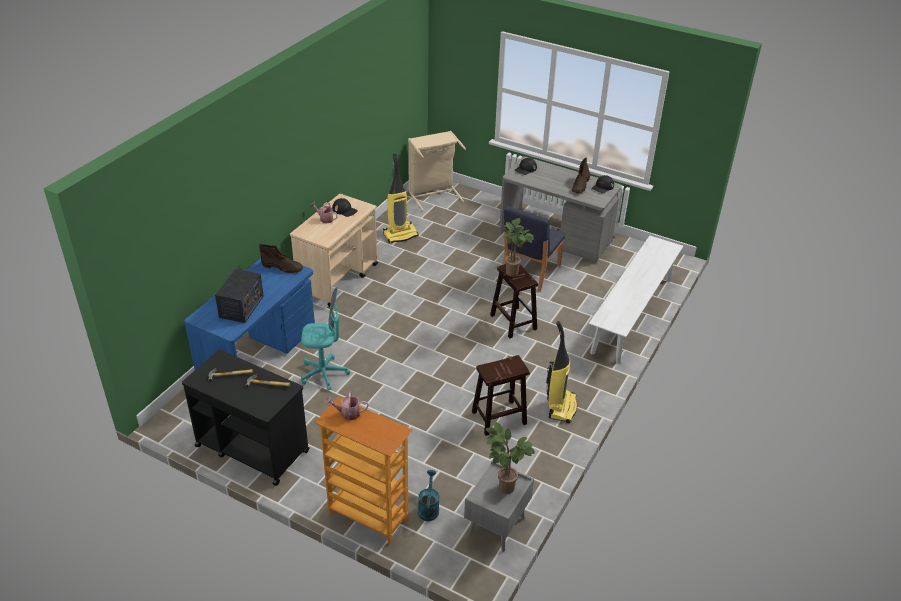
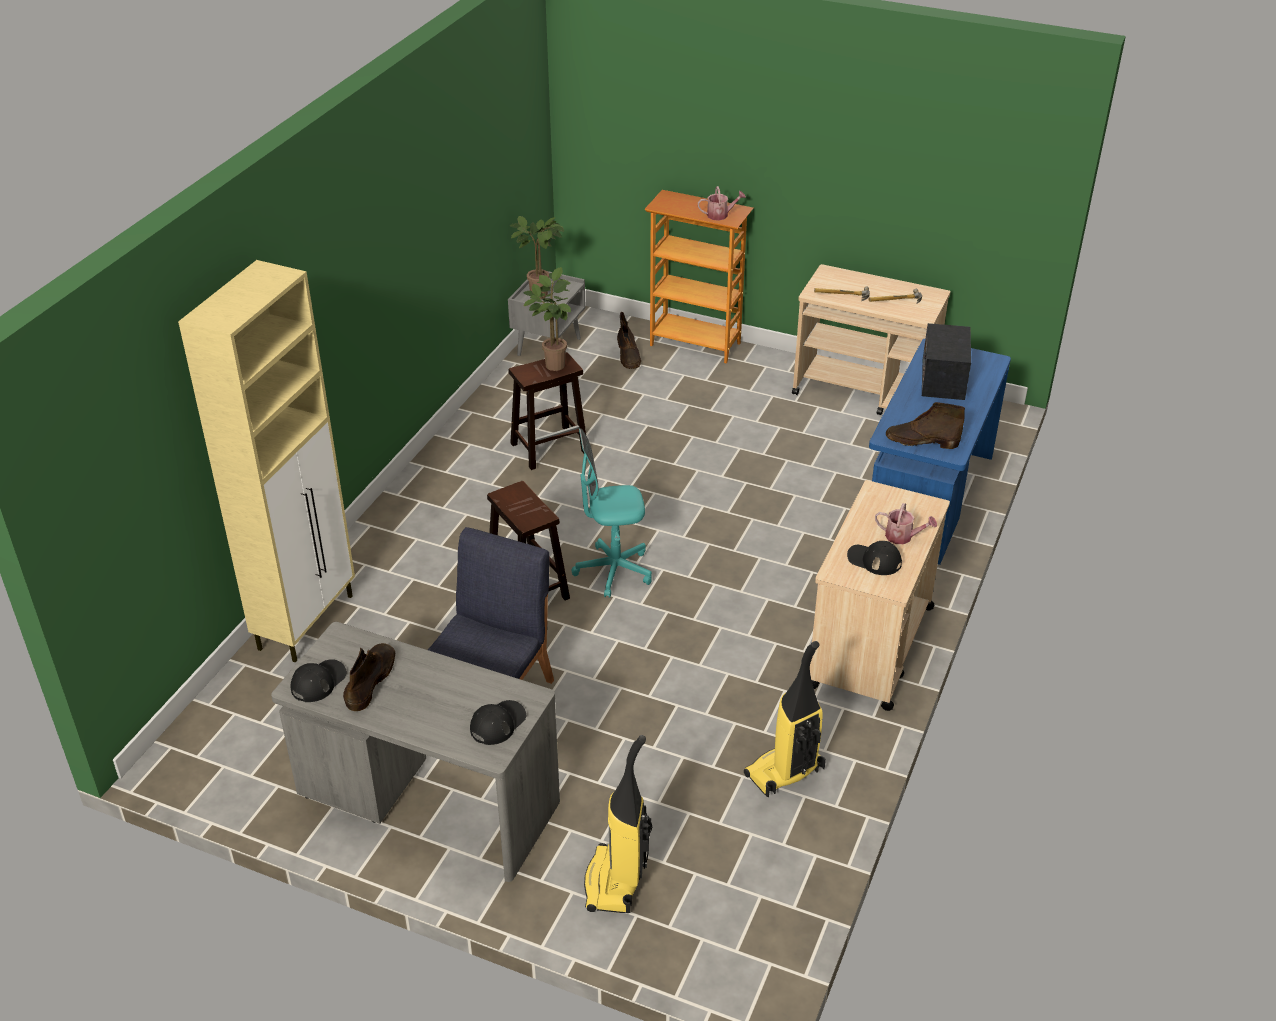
camera: 175 degrees right, 0 degrees up
black cart [182,350,309,486] -> beige cart [792,264,951,415]
turquoise office chair [301,287,350,391] -> turquoise office chair moved to [572,428,652,598]
beige laundry basket [408,131,466,211] -> none
turquoise watering can [418,470,440,521] -> brown boot [617,312,641,369]
potted plant [503,218,534,277] -> potted plant moved to [524,267,571,371]
vacuum cleaner [546,321,577,423] -> vacuum cleaner moved to [584,735,652,913]
white bench [589,236,683,364] -> beige cabinet [178,260,355,662]

